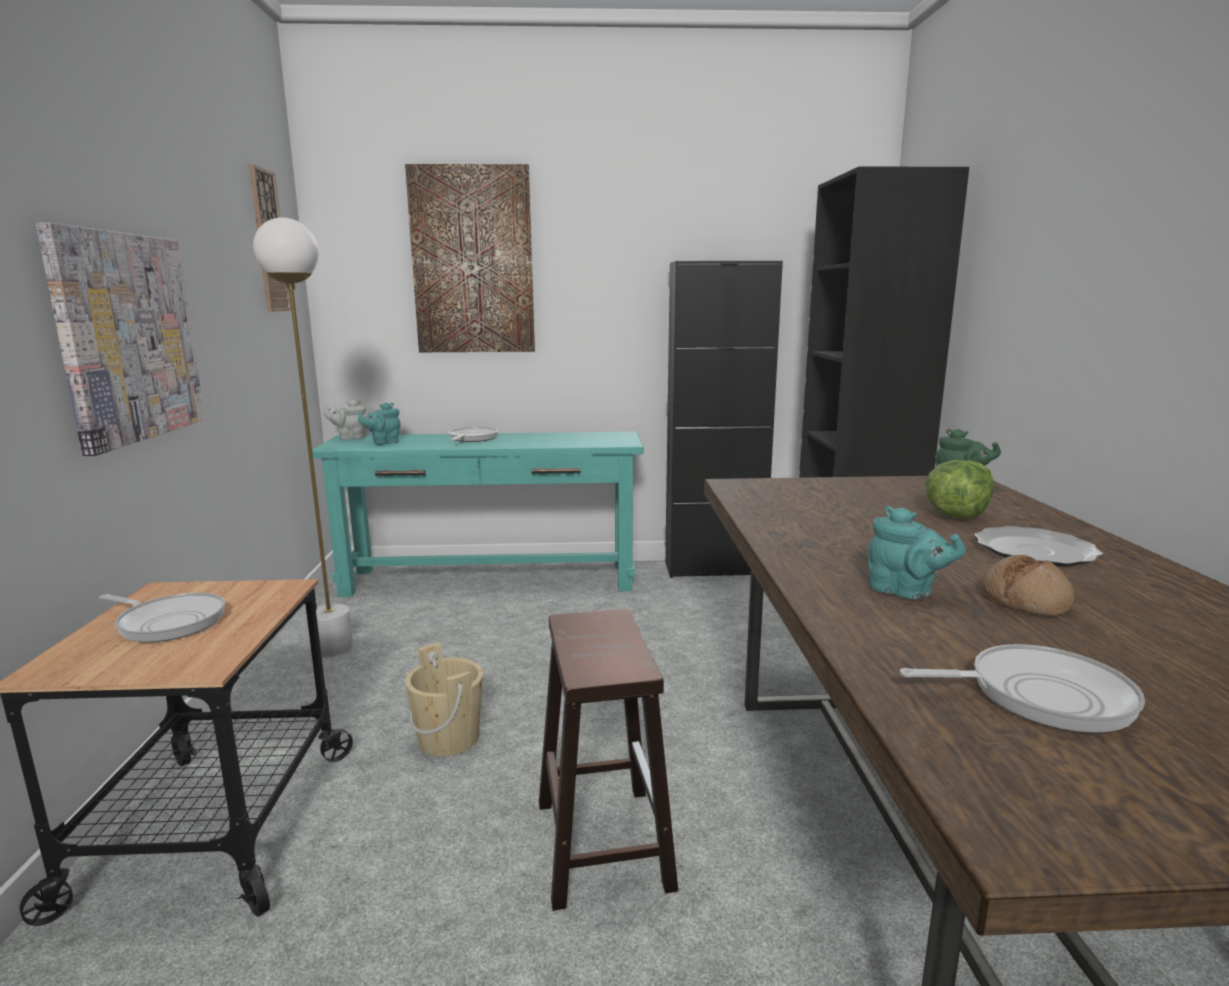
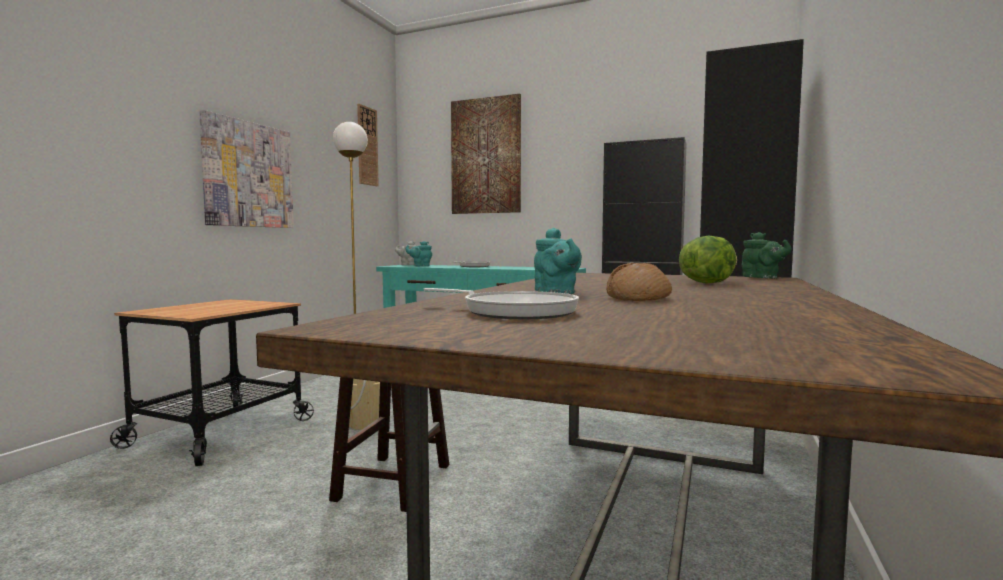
camera: 25 degrees right, 10 degrees down
frying pan [99,593,225,642] -> none
plate [974,526,1103,567] -> none

